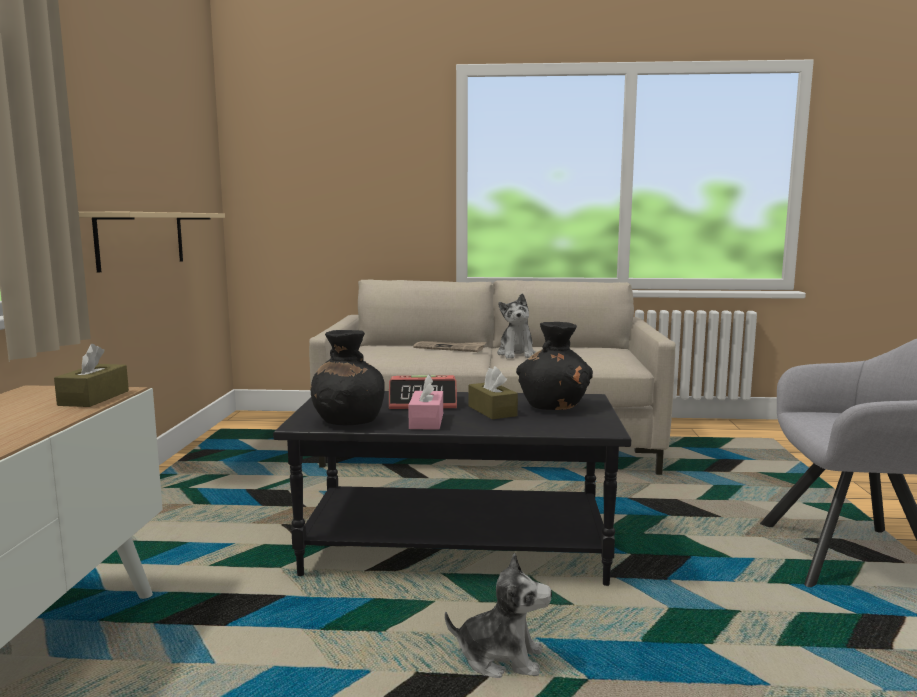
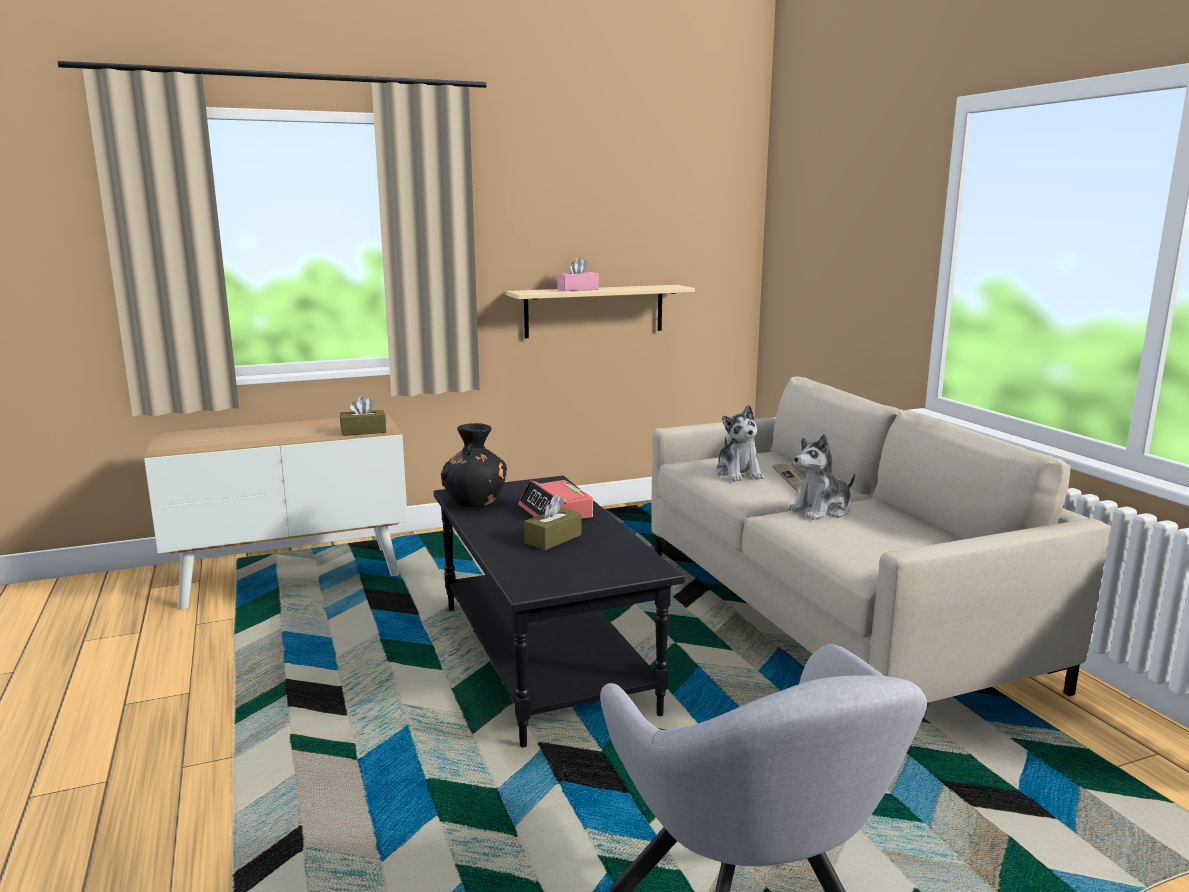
camera: 65 degrees right, 5 degrees up
pink tissue box [408,374,443,430] -> pink tissue box moved to [557,257,599,291]
plush toy [445,553,552,678] -> plush toy moved to [716,405,764,481]
black vase [516,322,593,410] -> none

